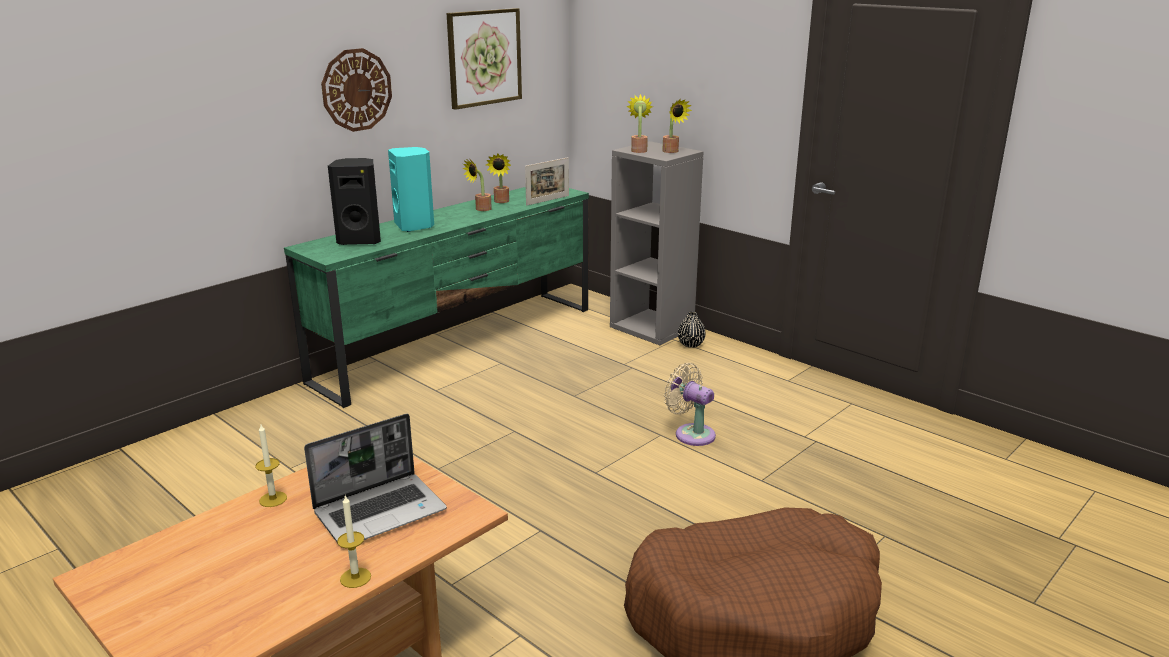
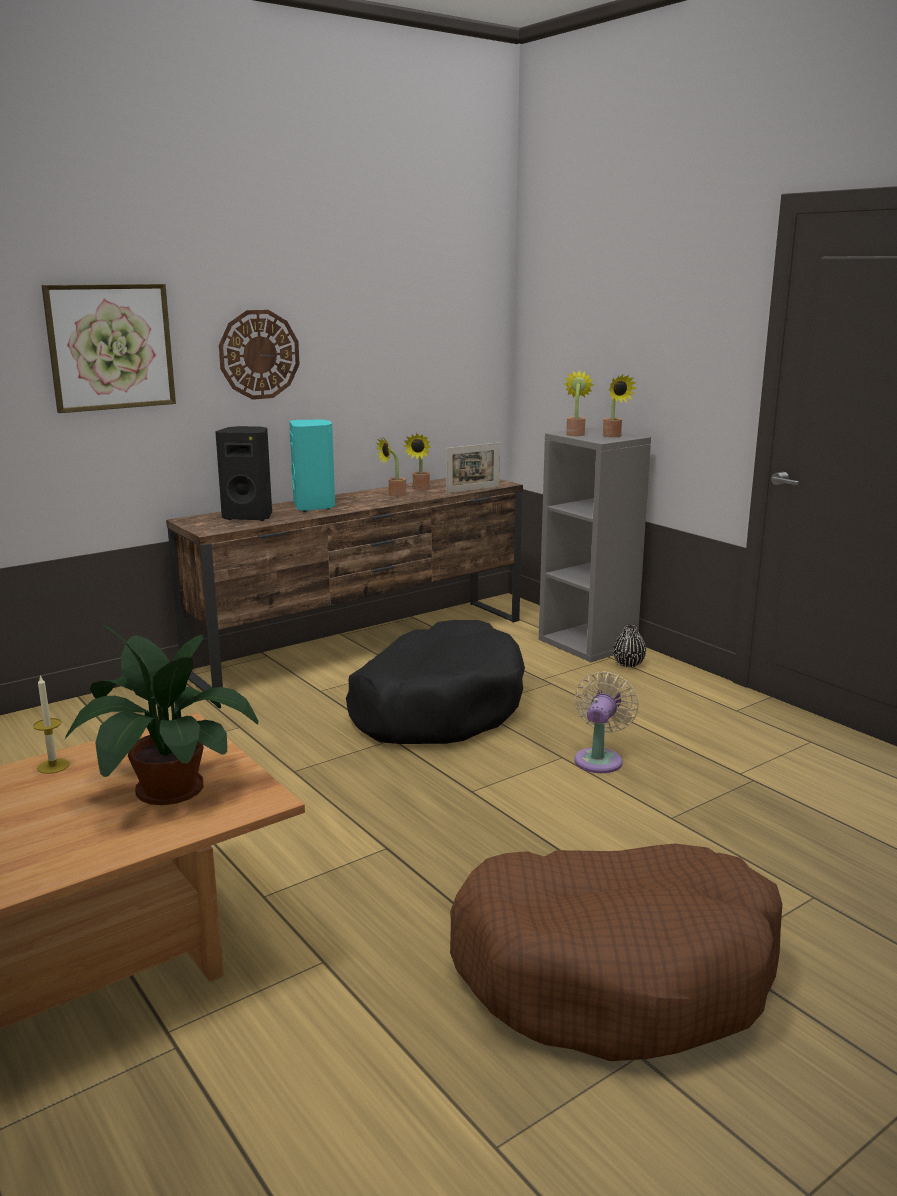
camera: 10 degrees right, 5 degrees down
green tv stand [284,187,589,408] -> brown tv stand [166,478,523,691]
laptop [304,414,447,542] -> potted plant [65,625,258,805]
candle [337,496,371,588] -> none
picture [447,8,522,110] -> picture moved to [41,284,176,413]
beige fan [664,363,716,446] -> beige fan turned 60 degrees clockwise [574,671,639,773]
none -> black dog bed [346,620,525,744]

